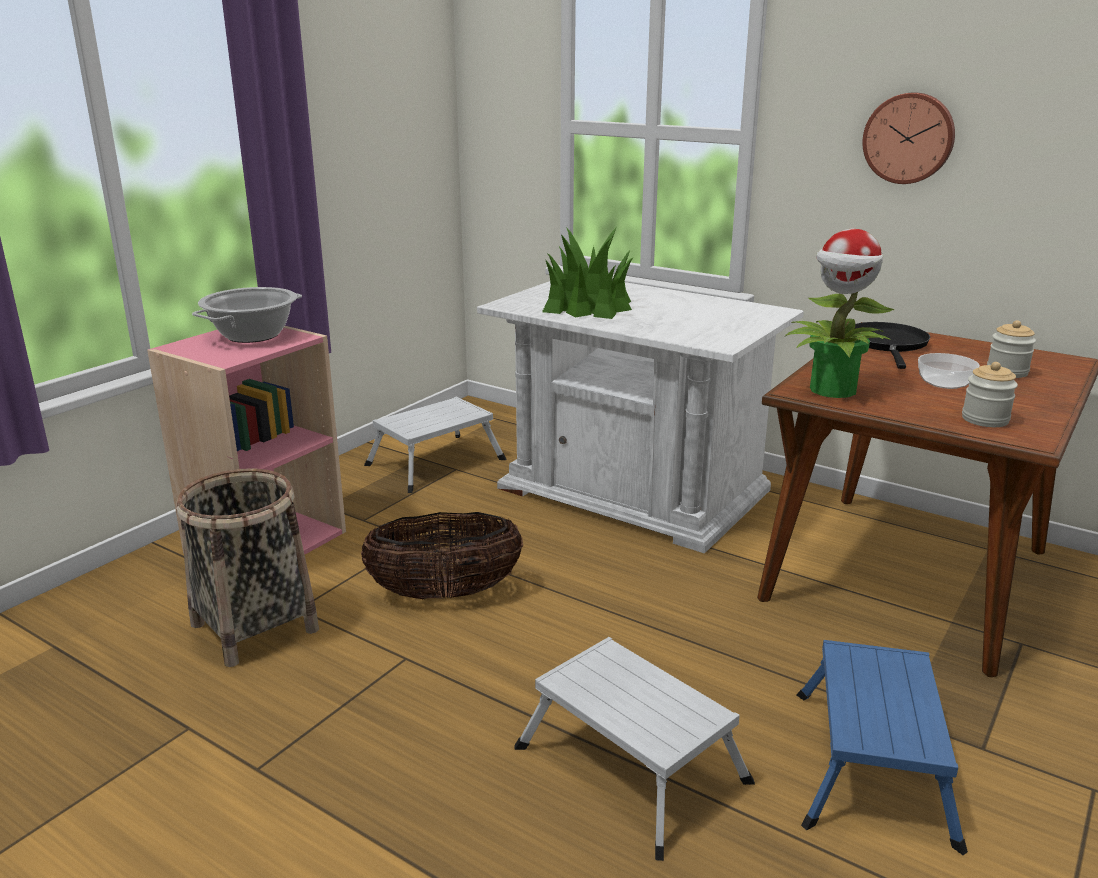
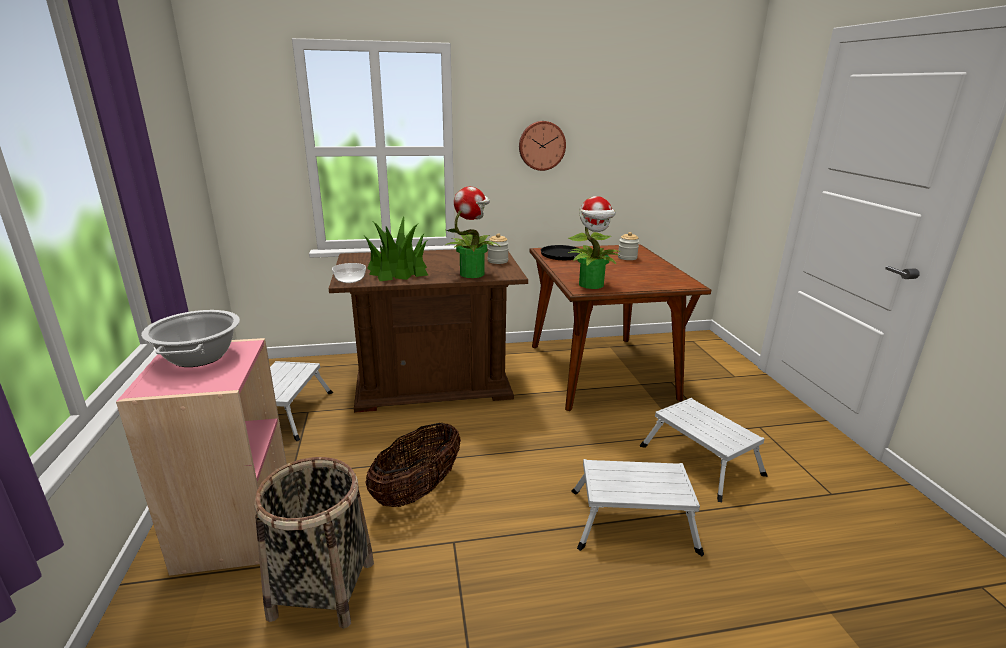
camera: 45 degrees left, 0 degrees up
white cabinet [477,281,804,553] -> brown cabinet [329,248,528,413]
blue step ladder [796,640,968,855] -> white step ladder [640,398,768,502]
bowl [918,353,980,389] -> bowl moved to [332,263,366,283]
jar [962,362,1018,427] -> jar moved to [488,233,509,264]
none -> potted plant [445,186,501,278]

